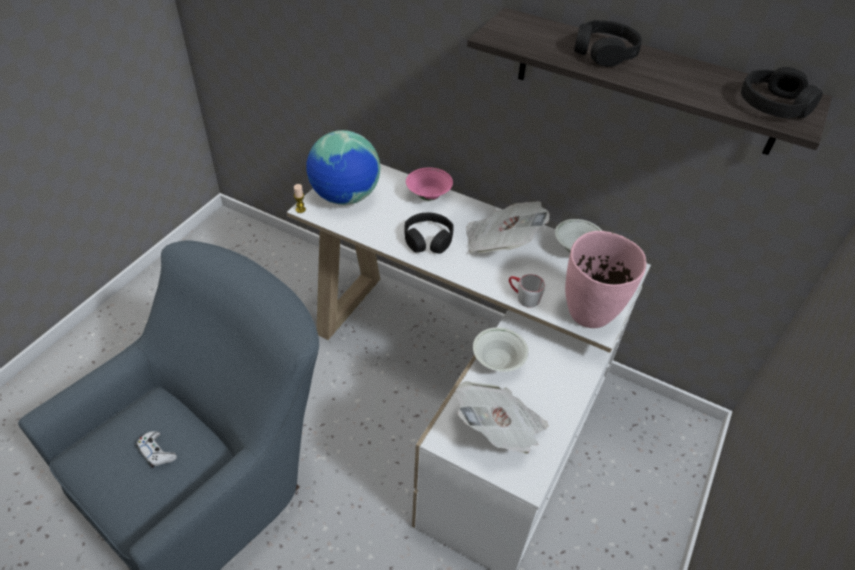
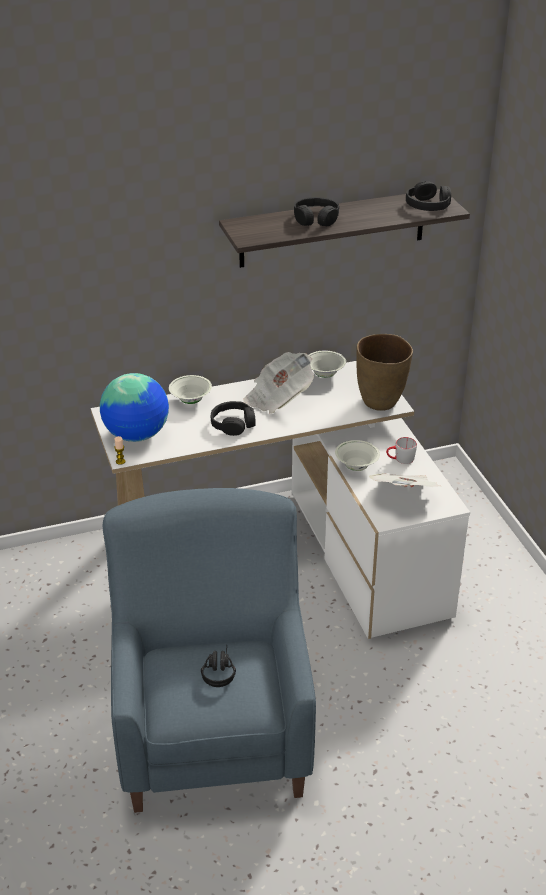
camera: 45 degrees left, 10 degrees down
white game controller [137,431,177,468] -> black headphones [201,645,236,687]
pink bowl [406,167,453,201] -> white bowl [169,375,212,404]
grey mug [509,274,545,307] -> grey mug moved to [386,437,417,464]
pink vase [565,231,647,328] -> brown vase [356,334,413,411]

